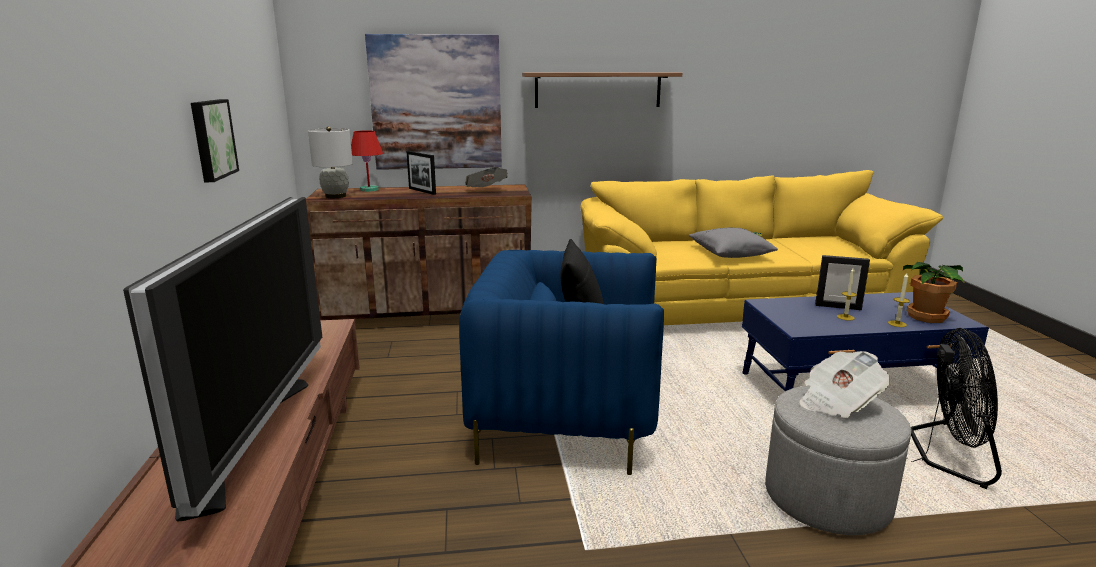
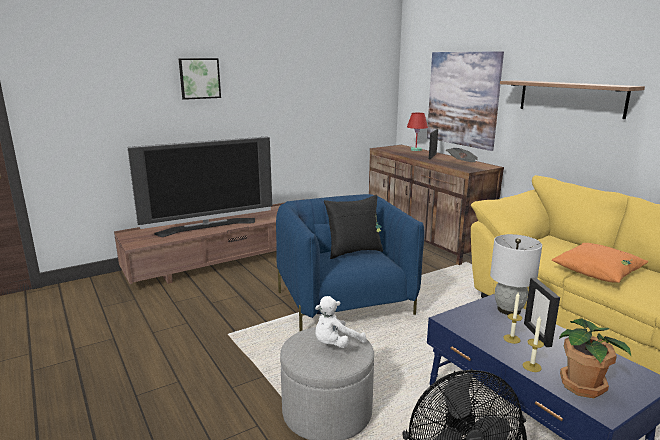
camera: 65 degrees right, 0 degrees up
picture [191,99,239,182] -> picture moved to [178,58,221,100]
white table lamp [308,127,353,198] -> white table lamp moved to [490,234,542,315]
grey pillow [689,228,778,258] -> orange pillow [552,243,648,283]
newspaper [799,351,890,418] -> white plush toy [315,296,367,348]

